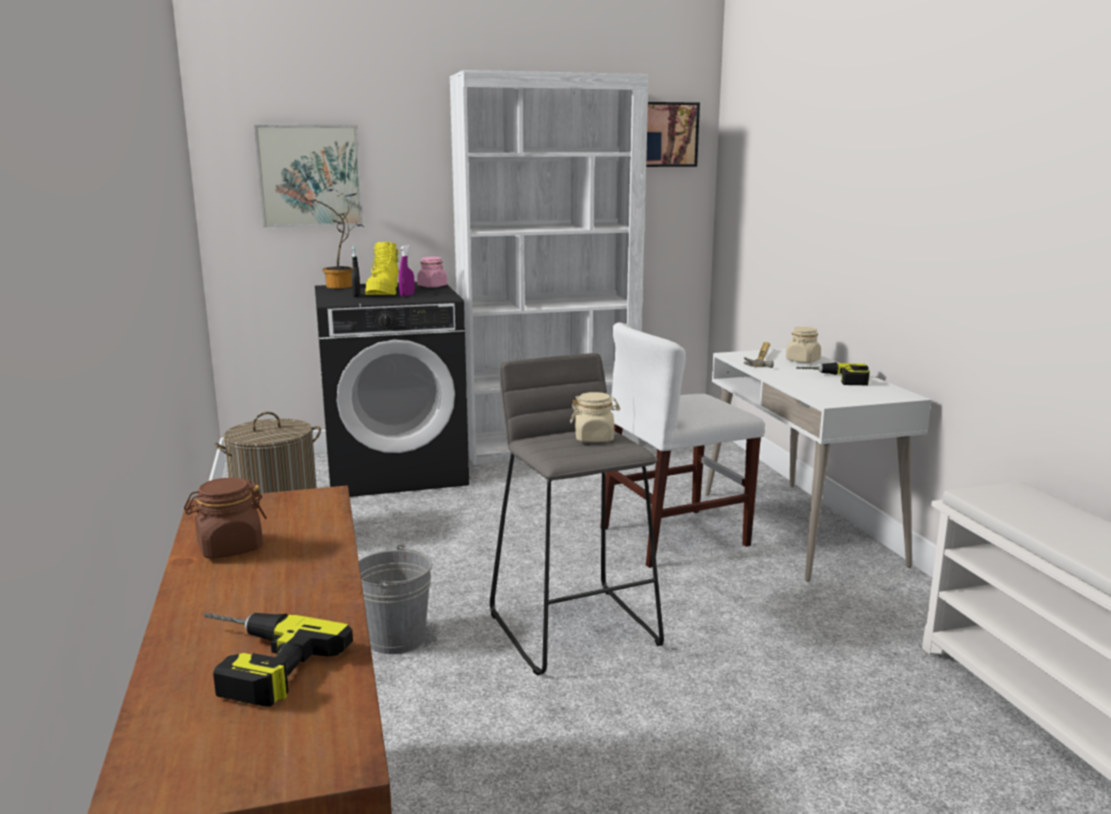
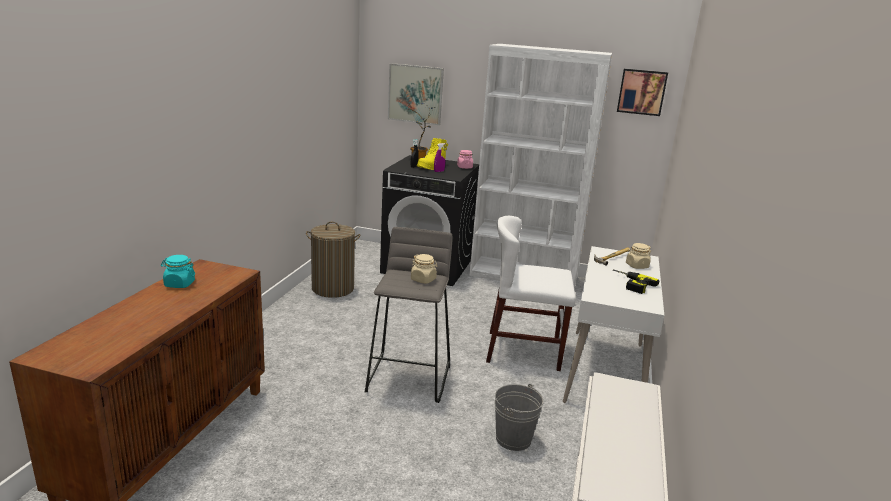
camera: 30 degrees right, 5 degrees up
brown jar [184,477,267,559] -> turquoise jar [161,255,195,288]
power drill [204,612,353,707] -> none
grey bucket [359,544,432,654] -> grey bucket moved to [495,384,544,451]

